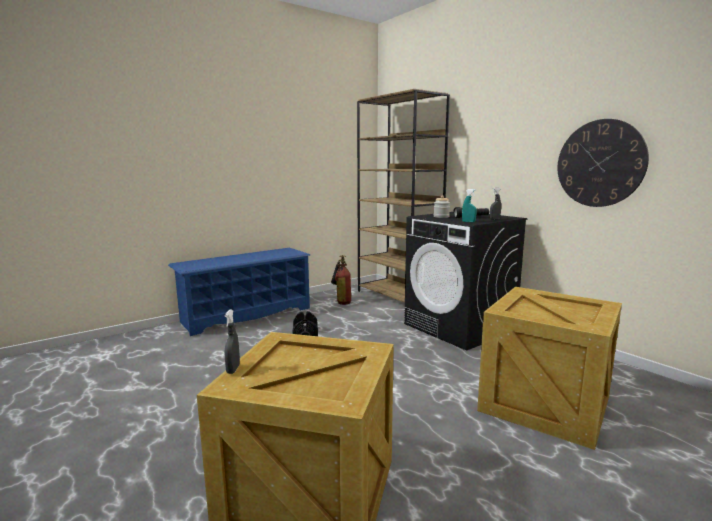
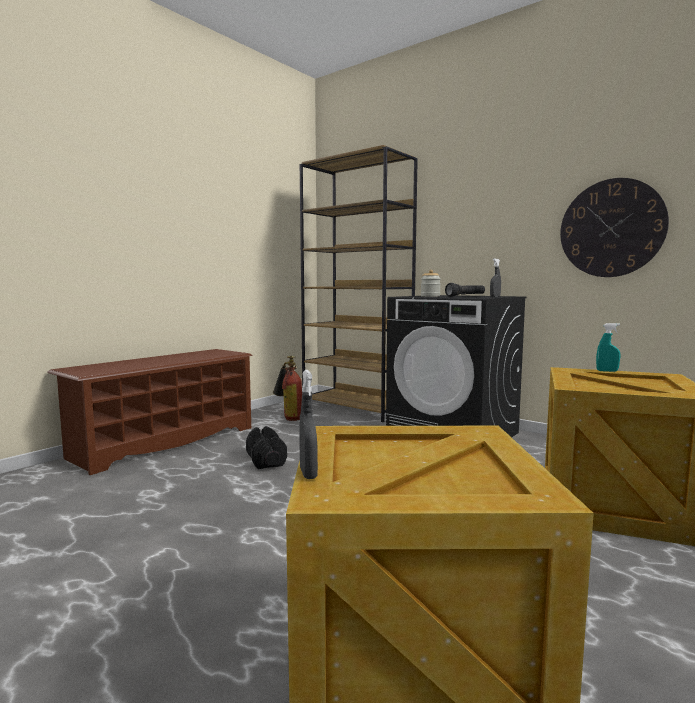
camera: 15 degrees left, 5 degrees down
blue shoe rack [168,248,311,336] -> brown shoe rack [47,349,253,475]
turquoise spray bottle [462,189,477,222] -> turquoise spray bottle moved to [596,323,620,372]

